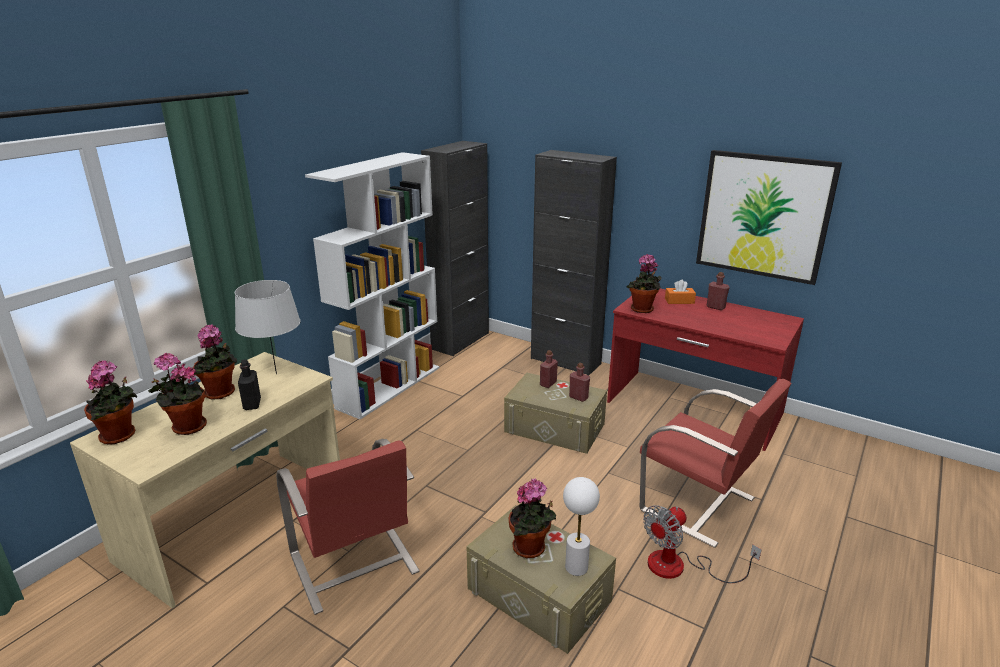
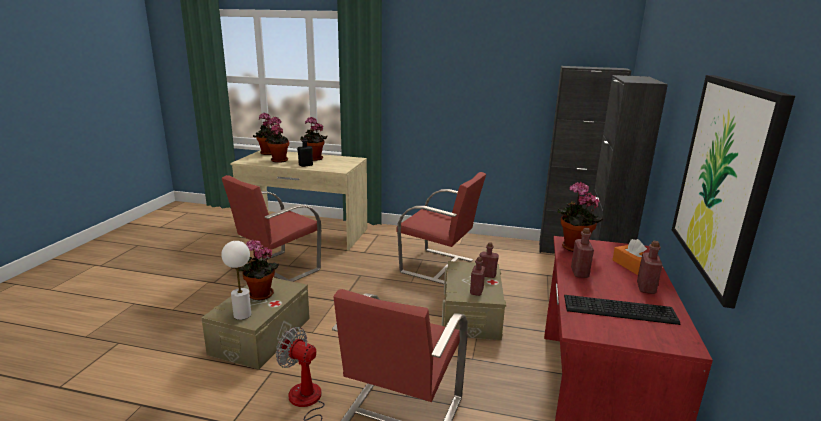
camera: 70 degrees right, 5 degrees down
grey table lamp [235,280,301,374] -> none
white bookcase [305,152,439,419] -> none
none -> red chair [396,172,486,285]
none -> keyboard [564,295,680,325]
none -> red bottle [571,228,594,278]

